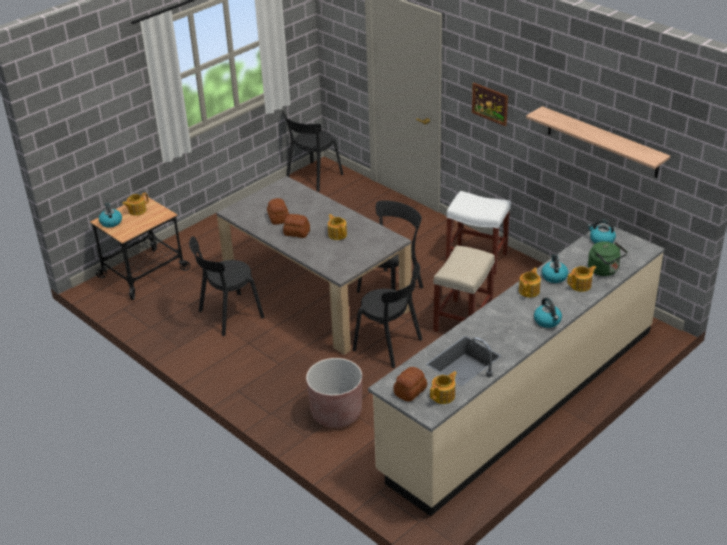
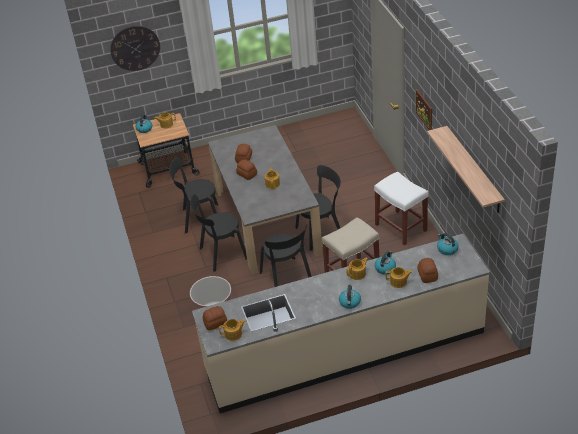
camera: 30 degrees right, 5 degrees up
black chair [282,111,343,192] -> black chair moved to [190,194,247,272]
green kettle [588,242,627,276] -> bread [417,258,438,283]
none -> wall clock [110,26,160,71]

